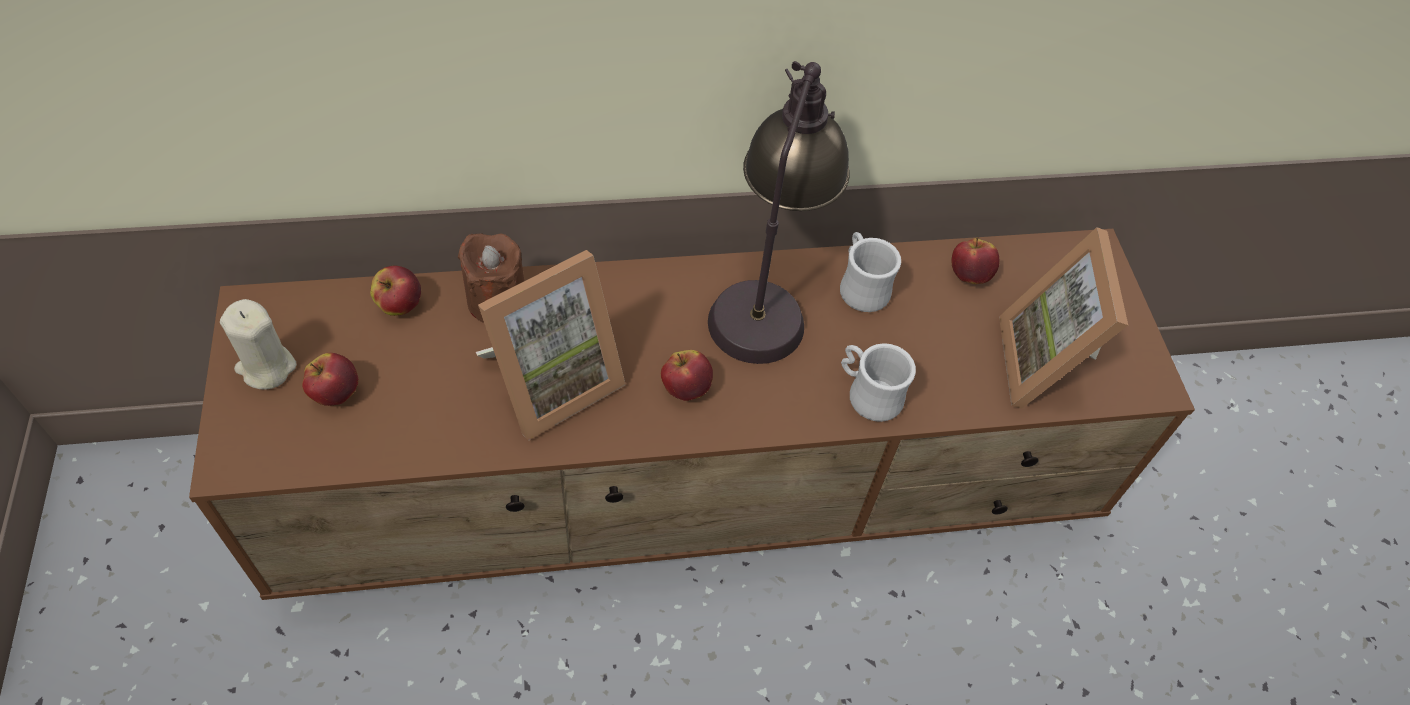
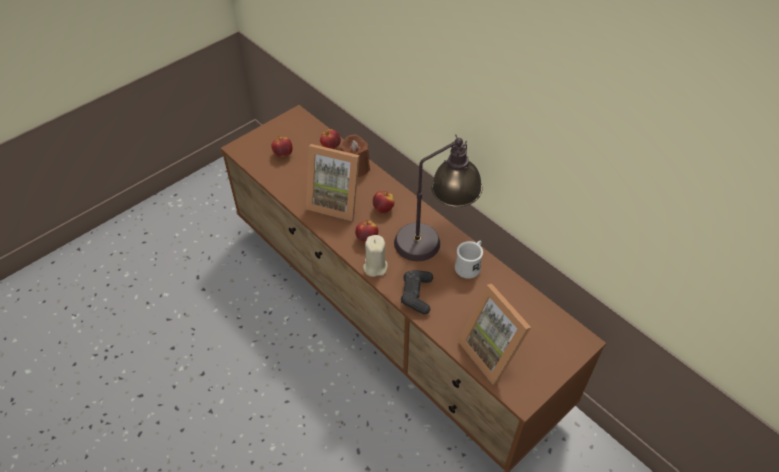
camera: 60 degrees right, 5 degrees down
beige candle [220,299,297,390] -> beige candle moved to [363,235,388,277]
white mug [841,343,916,422] -> black game controller [401,270,433,315]
apple [951,237,999,284] -> apple moved to [373,191,395,213]
picture frame [999,227,1128,409] -> picture frame turned 90 degrees counterclockwise [458,284,531,385]

